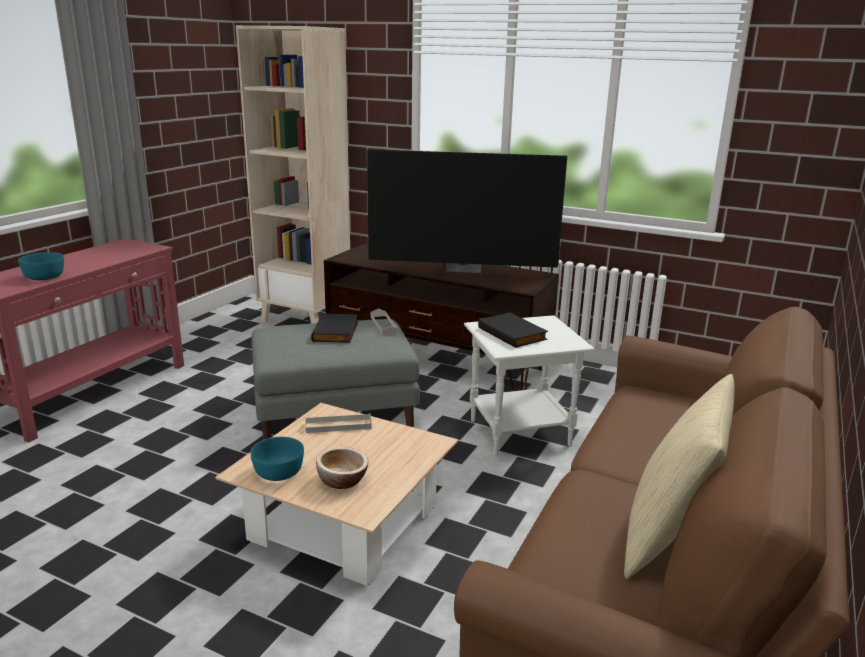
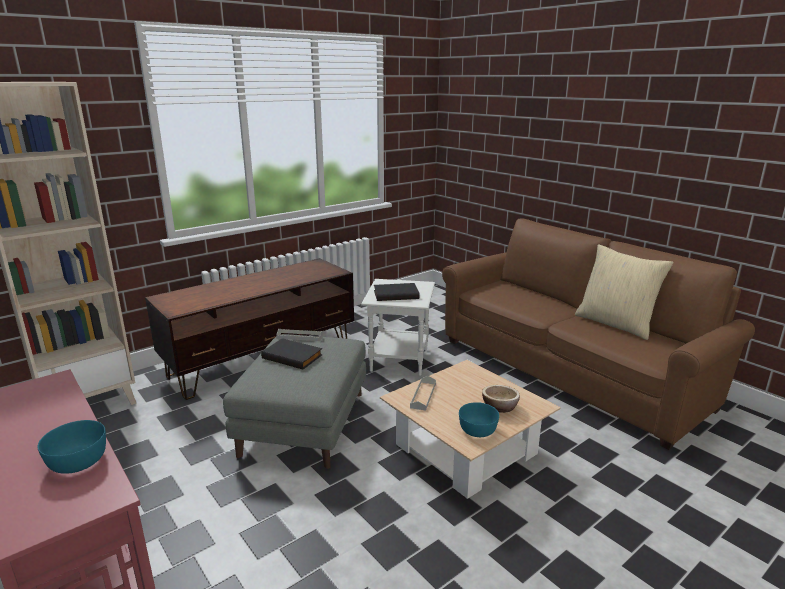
camera: 65 degrees left, 0 degrees up
television [367,149,567,273] -> none

